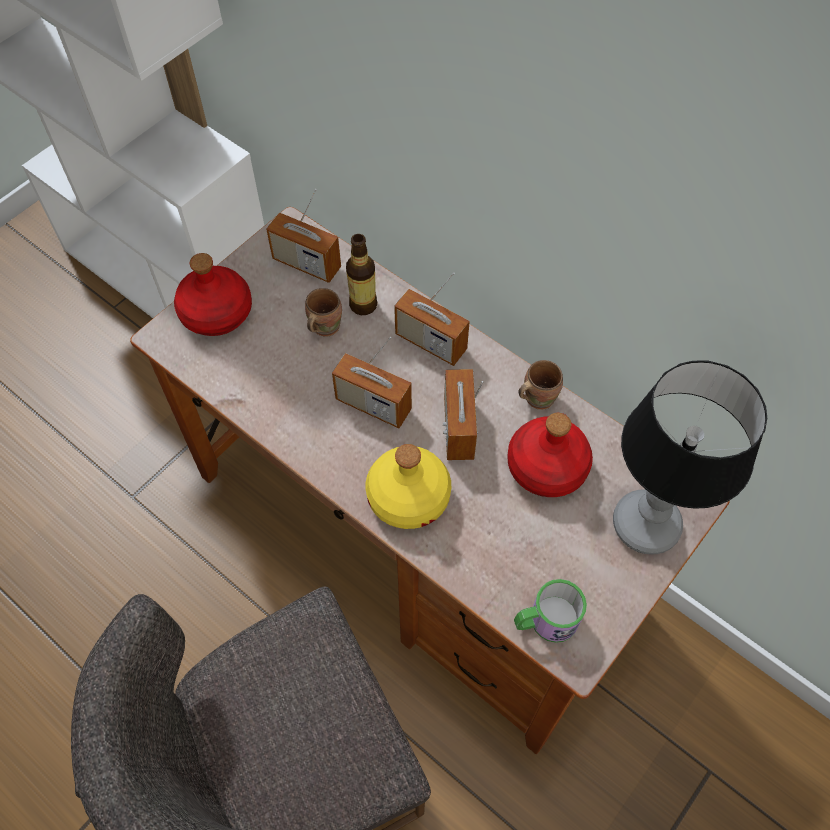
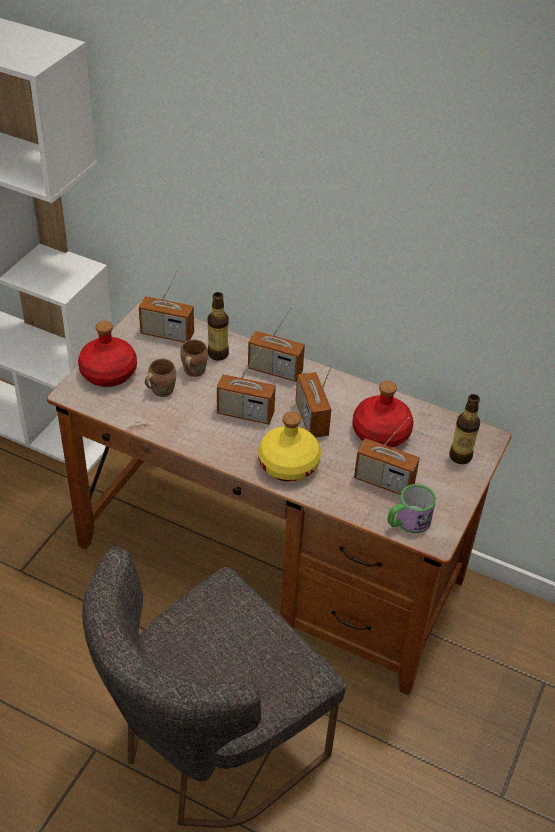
camera: 15 degrees left, 15 degrees down
brown mug [519,360,563,410] -> brown mug moved to [145,359,176,397]
table lamp [613,360,767,555] -> bottle [449,394,480,464]
none -> radio [354,417,420,495]

